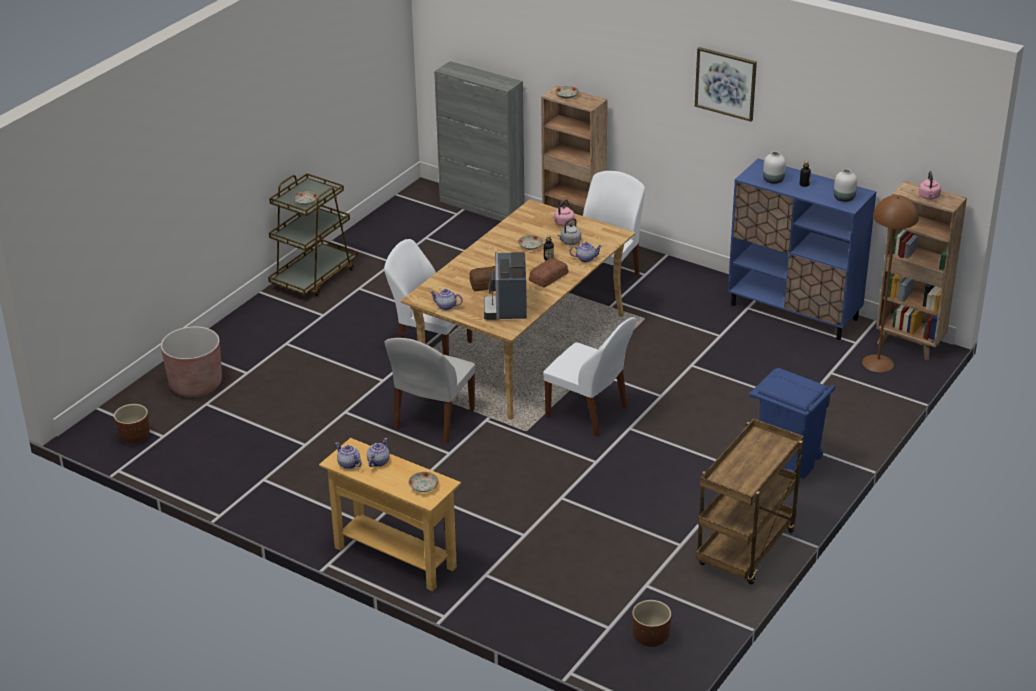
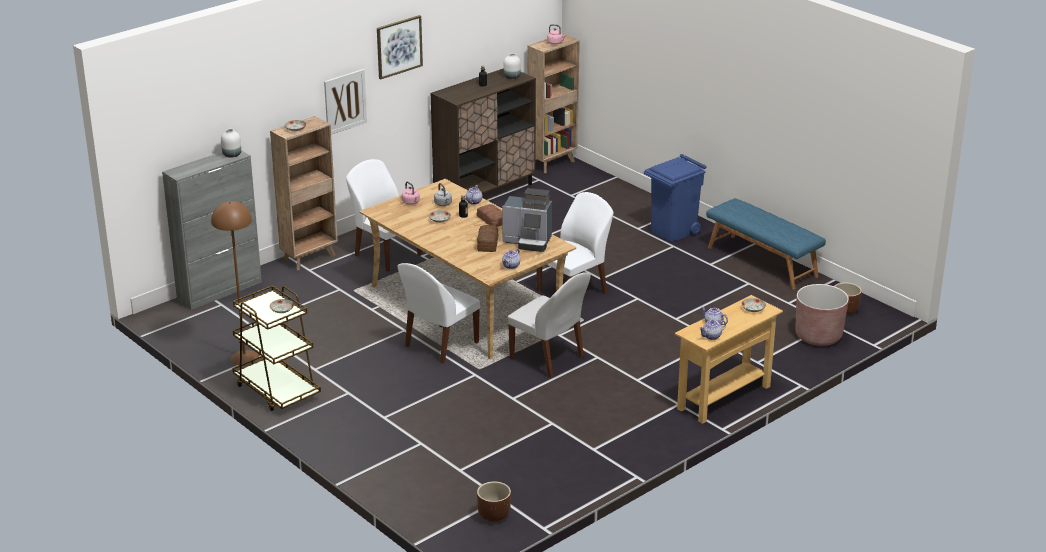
camera: 75 degrees left, 5 degrees down
brown planter [161,326,222,397] -> brown planter moved to [796,284,849,346]
brown cart [696,418,804,585] -> blue bench [706,198,826,289]
blue cabinet [728,159,876,340] -> brown cabinet [430,68,536,194]
white vase [763,151,786,184] -> white vase moved to [221,129,241,158]
brown floor lamp [862,195,919,372] -> brown floor lamp moved to [211,201,259,365]
none -> picture [324,69,367,135]

